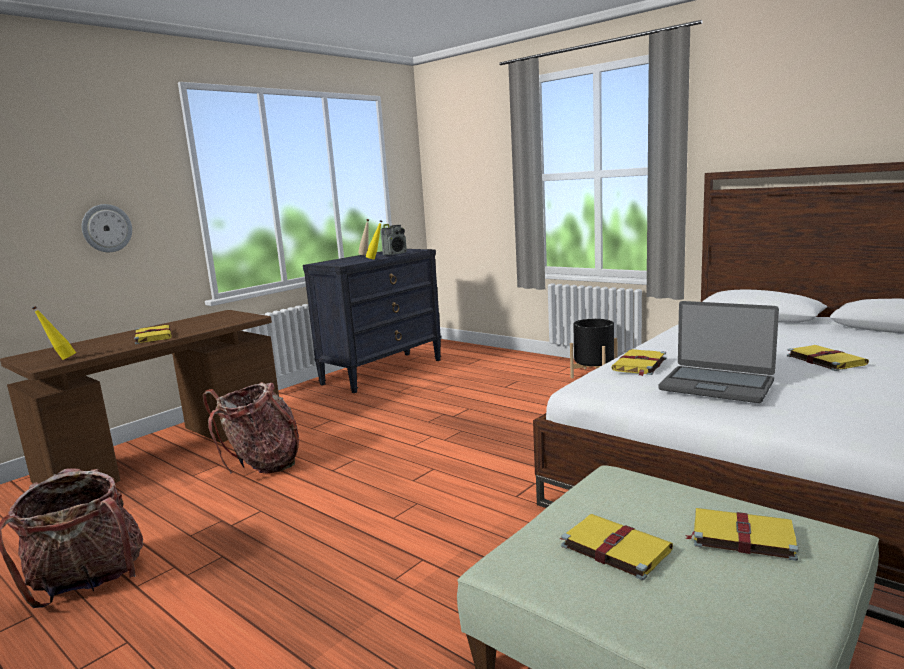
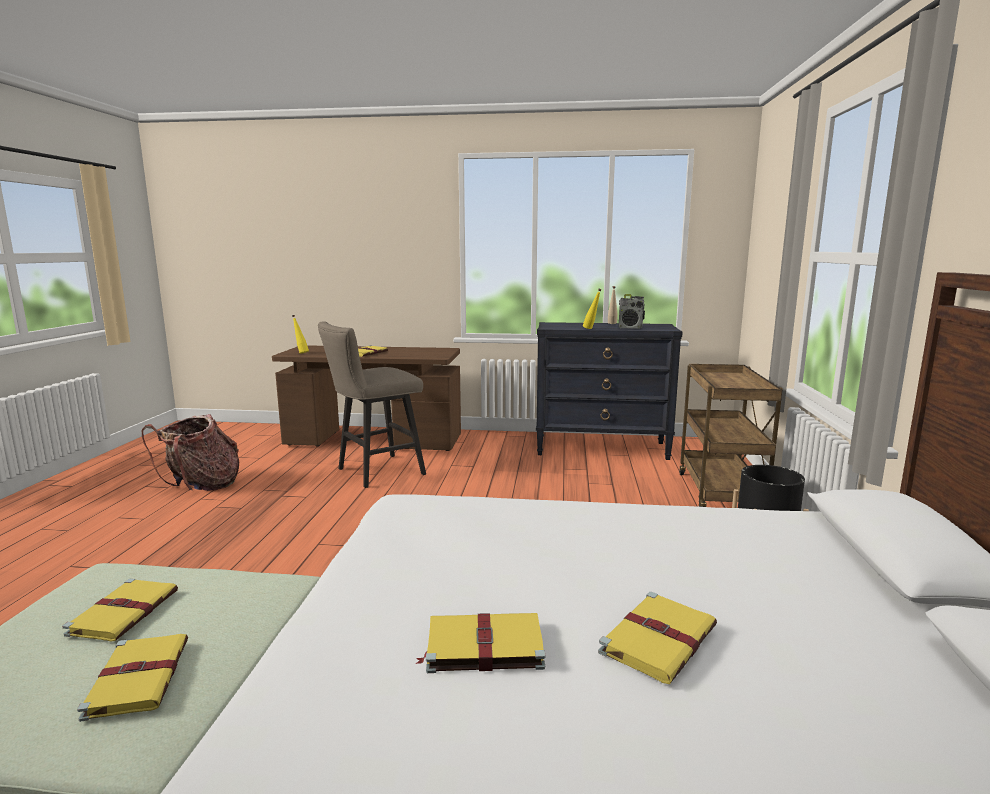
camera: 55 degrees right, 0 degrees up
wall clock [82,204,132,252] -> none
backpack [203,382,299,474] -> beige stool [318,321,426,488]
yellow book [611,349,666,376] -> yellow book moved to [416,613,546,673]
laptop [659,301,779,403] -> none
none -> brown cart [679,364,783,507]

